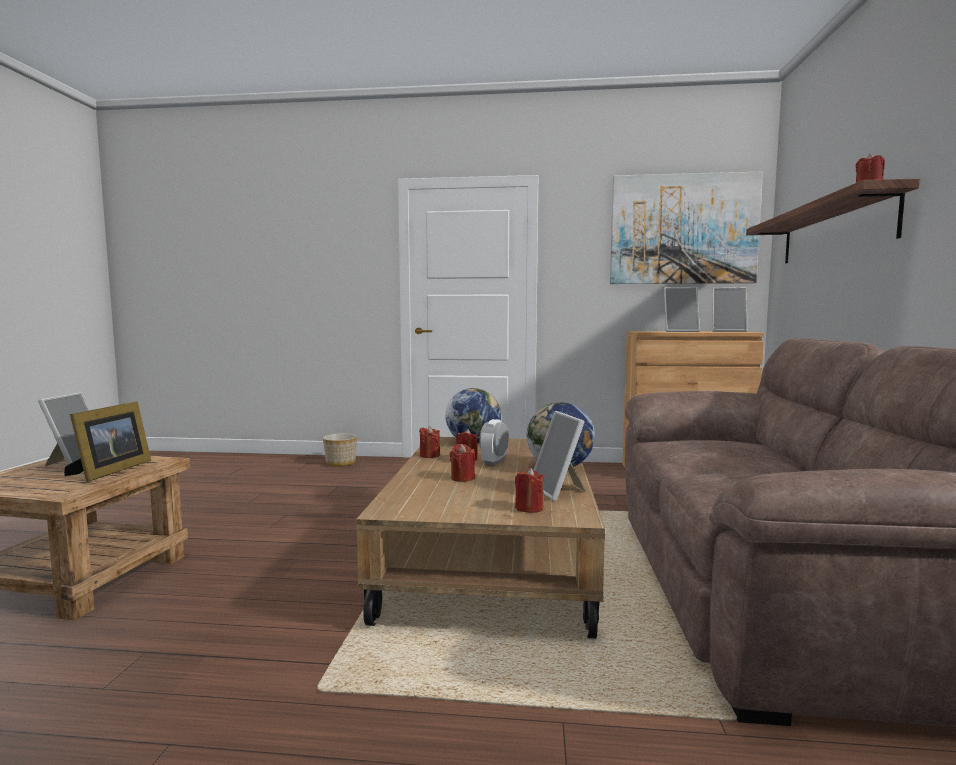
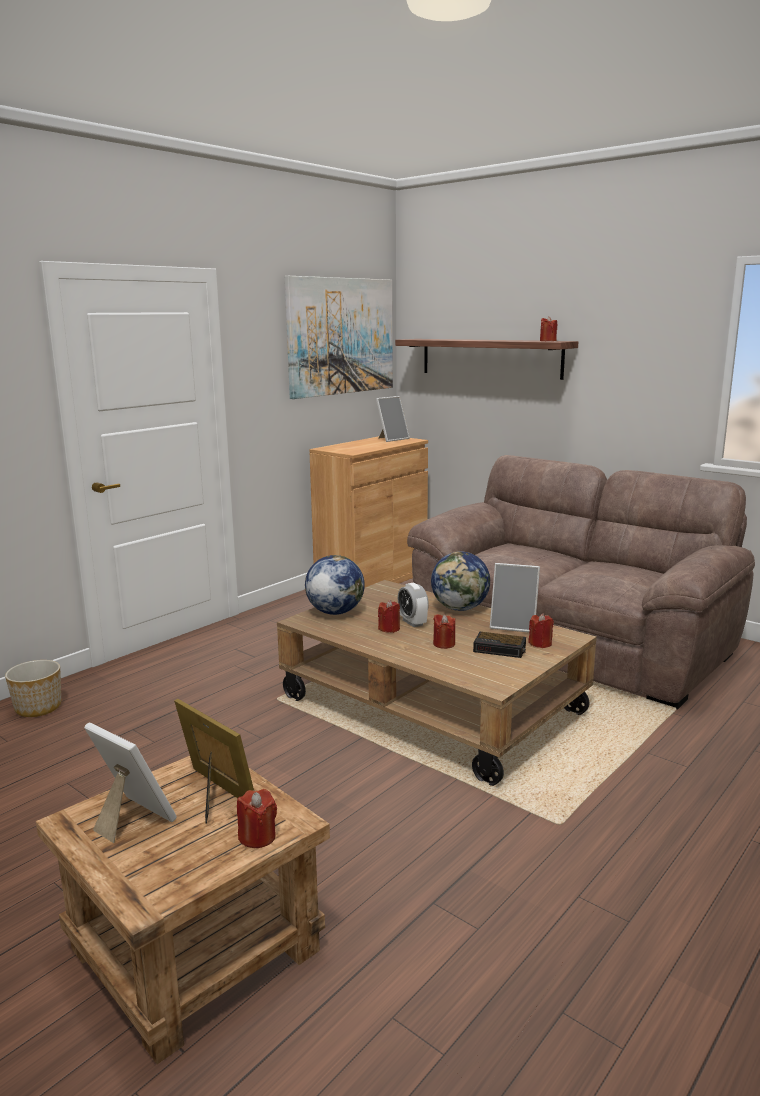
camera: 55 degrees left, 10 degrees up
red candle [419,426,440,458] -> red candle moved to [237,789,277,848]
picture frame [664,287,700,332] -> none
none -> alarm clock [473,632,526,658]

